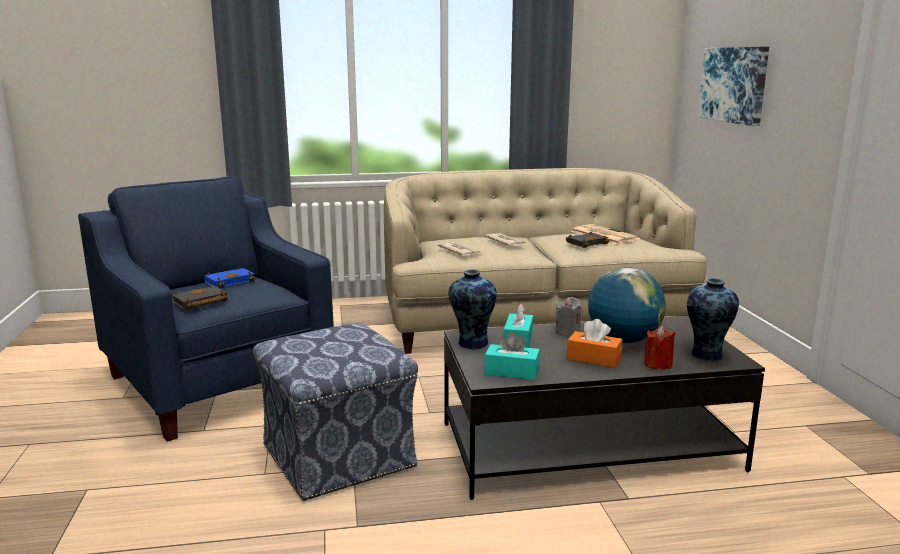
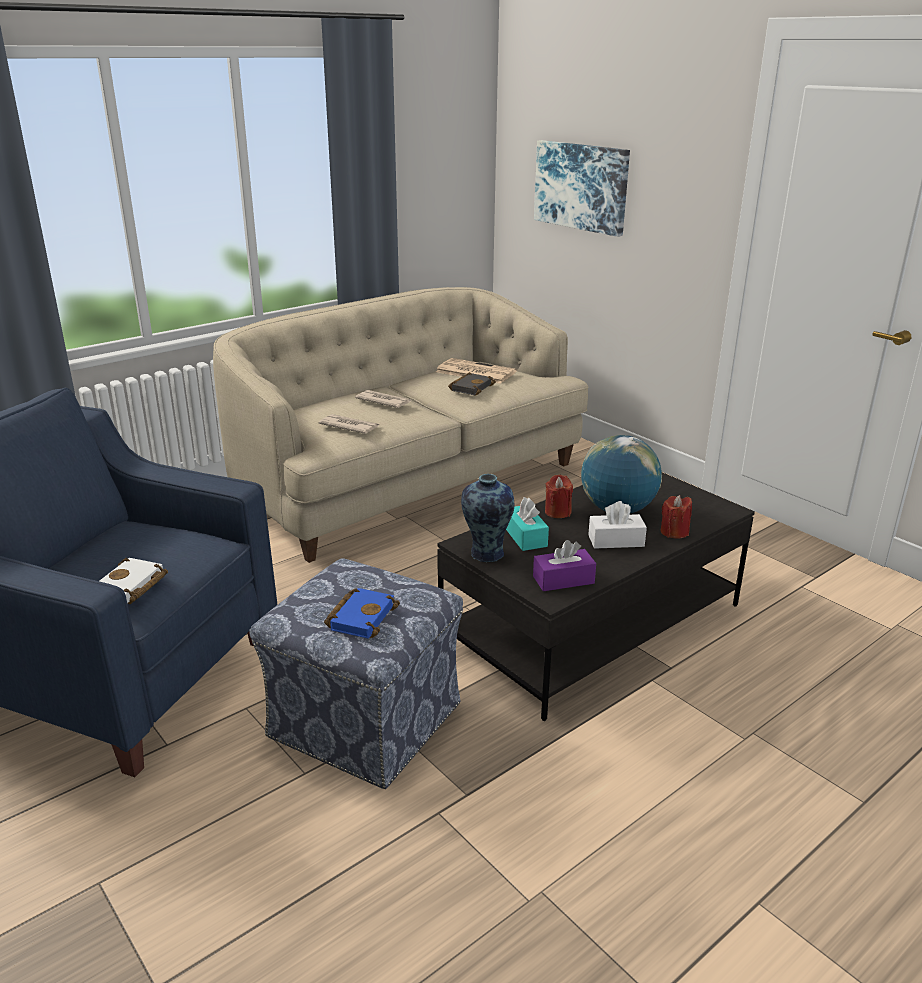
camera: 30 degrees left, 10 degrees up
black book [172,284,228,310] -> white book [100,558,168,604]
blue book [204,267,255,288] -> blue book moved to [324,588,400,639]
turquoise tissue box [484,332,540,380] -> purple tissue box [533,540,596,591]
grey candle [556,297,582,336] -> red candle [545,474,573,518]
orange tissue box [567,319,623,368] -> white tissue box [588,501,647,549]
vase [687,278,739,361] -> none

